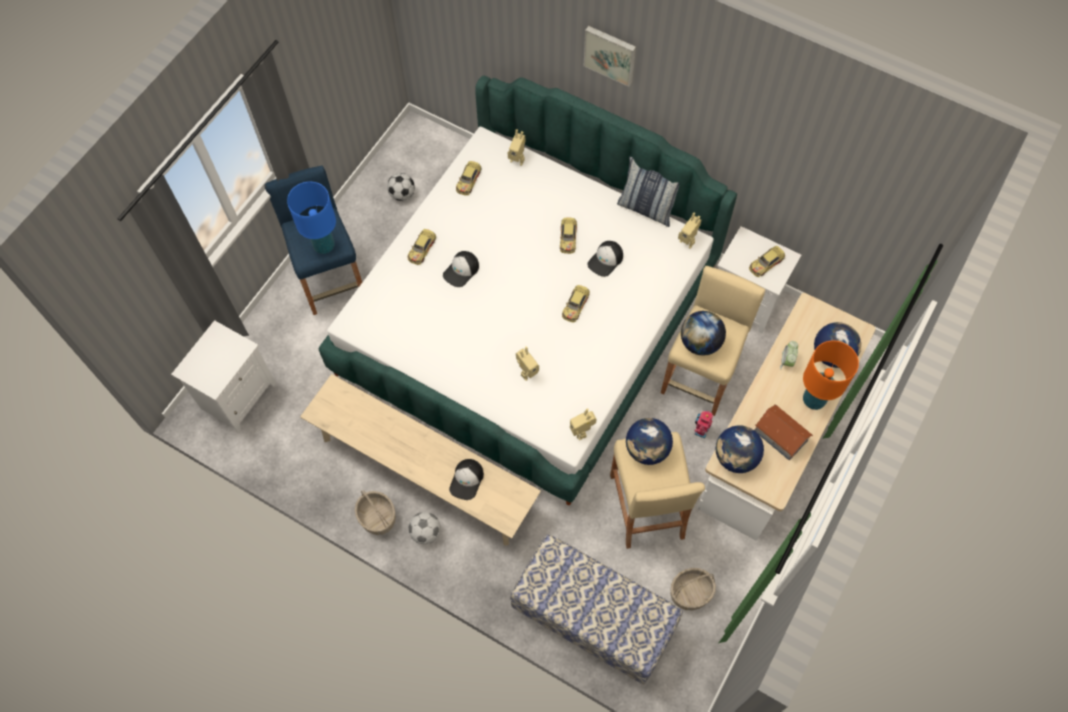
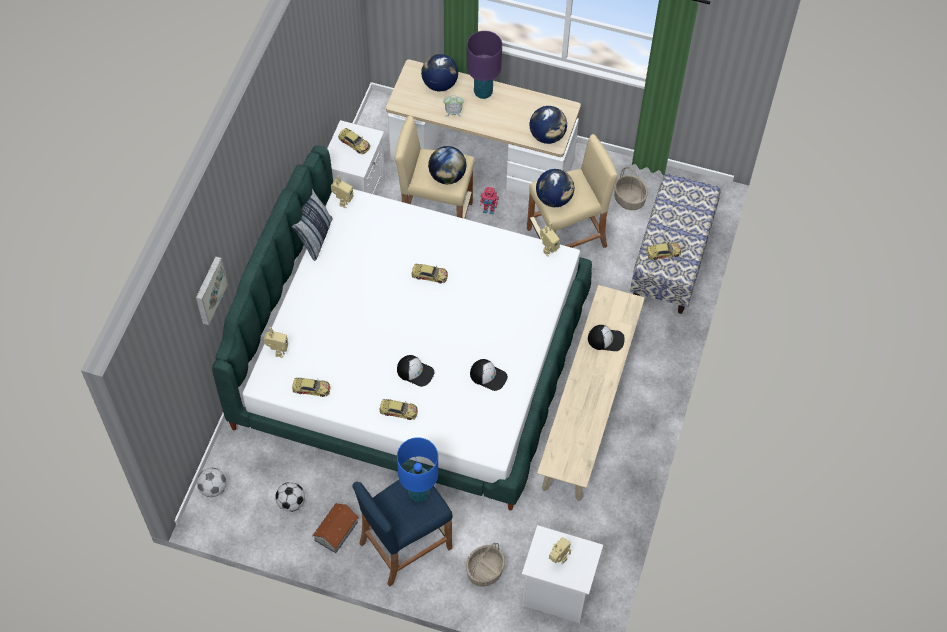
camera: 105 degrees left, 5 degrees down
basket [355,490,396,535] -> basket moved to [466,543,505,587]
football [408,512,441,544] -> football moved to [197,468,227,497]
toy robot [516,346,539,381] -> toy robot moved to [549,537,571,565]
toy car [560,218,577,254] -> toy car moved to [646,242,681,260]
picture [584,26,636,87] -> picture moved to [196,256,228,325]
cap [587,241,623,277] -> cap moved to [470,359,508,391]
toy house [754,405,813,460] -> toy house moved to [313,503,359,553]
orange table lamp [803,340,859,410] -> purple table lamp [467,31,502,99]

